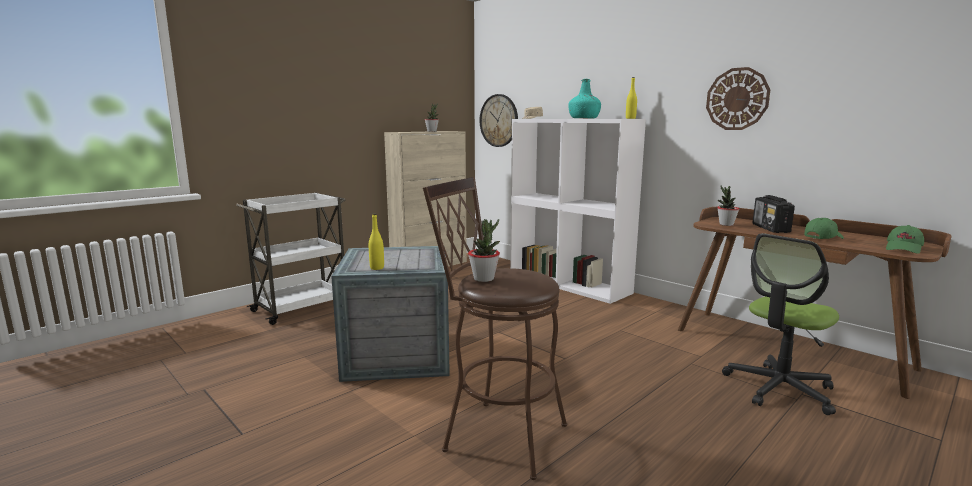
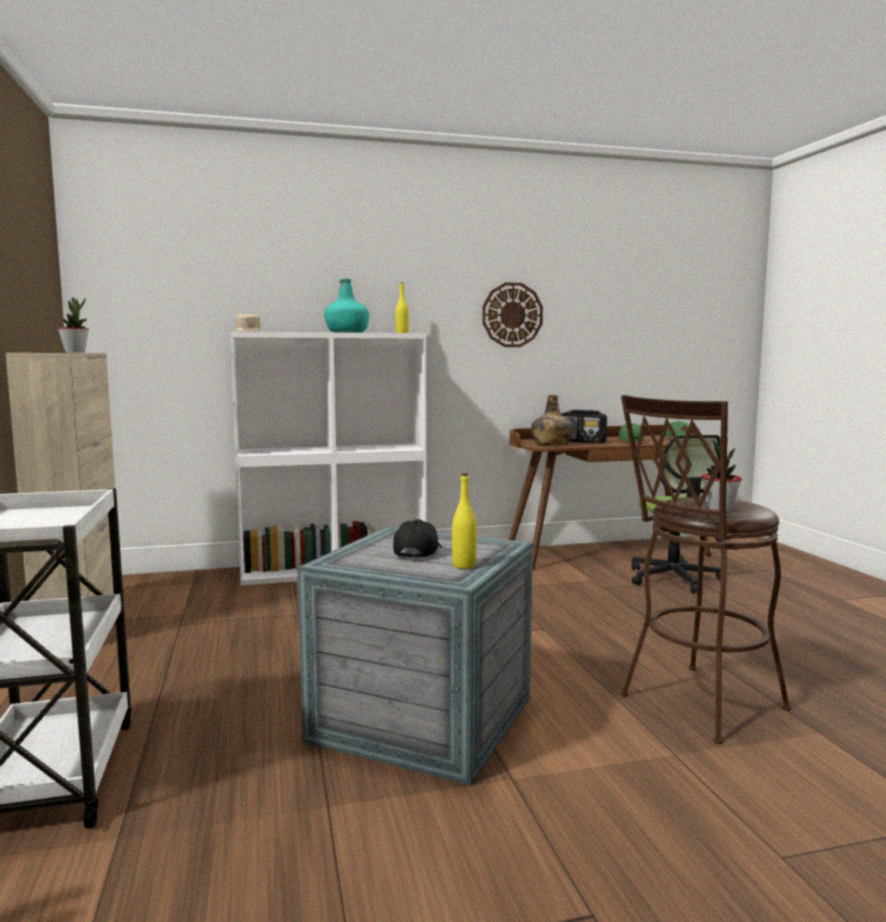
camera: 60 degrees left, 5 degrees down
wall clock [480,94,518,147] -> none
potted plant [717,186,739,226] -> green bottle [531,395,573,446]
none -> black cap [393,519,442,558]

